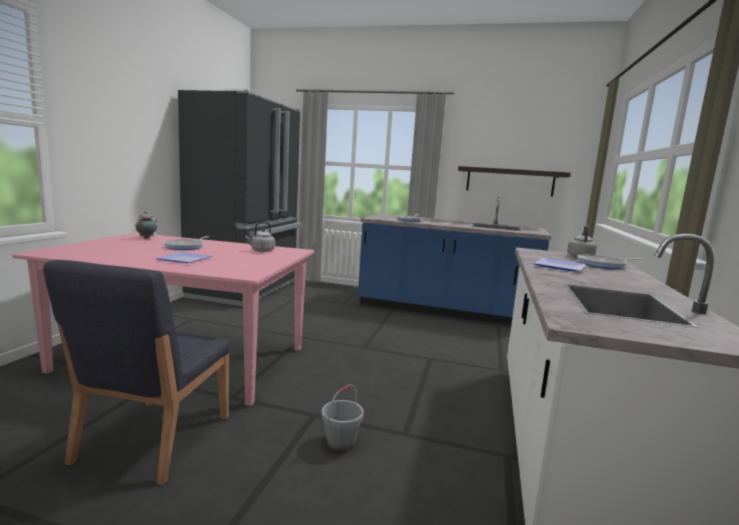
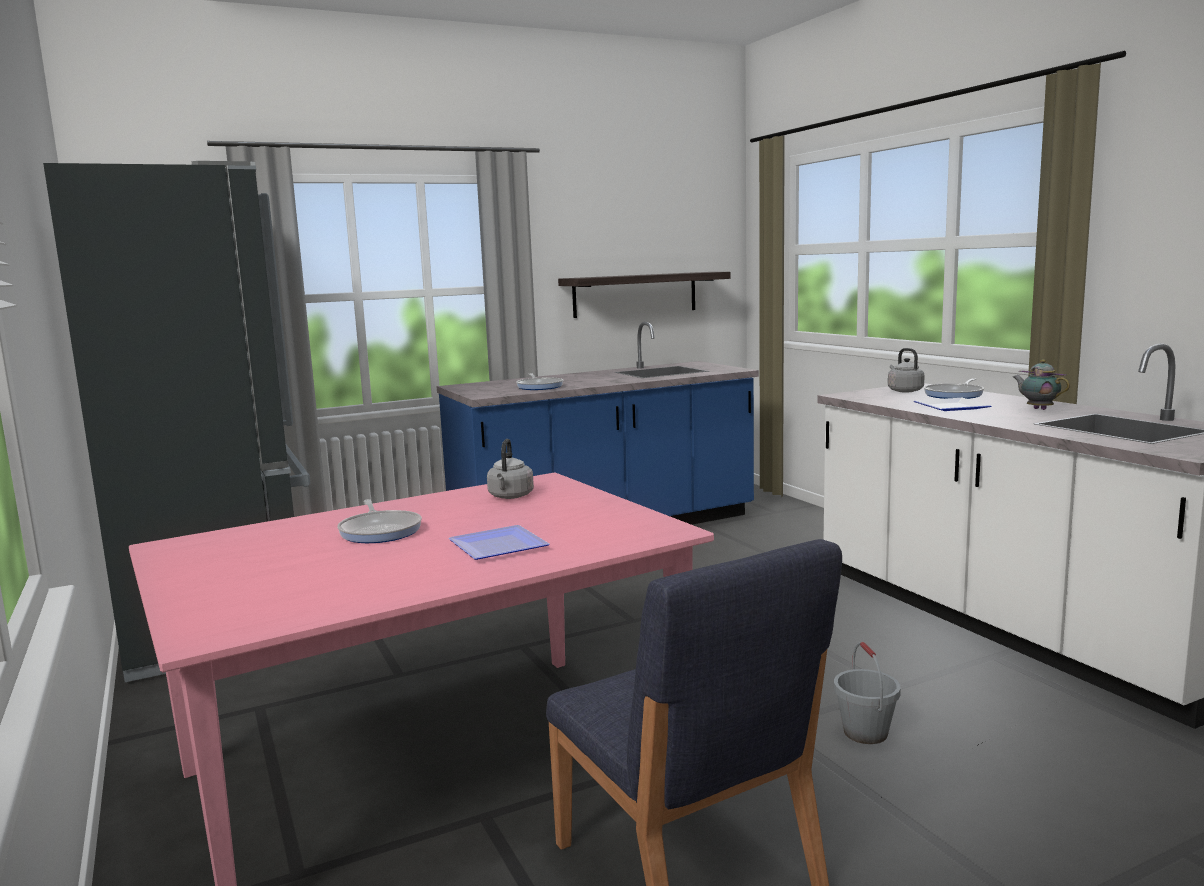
camera: 40 degrees left, 0 degrees up
teapot [135,211,157,239] -> teapot moved to [1013,360,1070,410]

